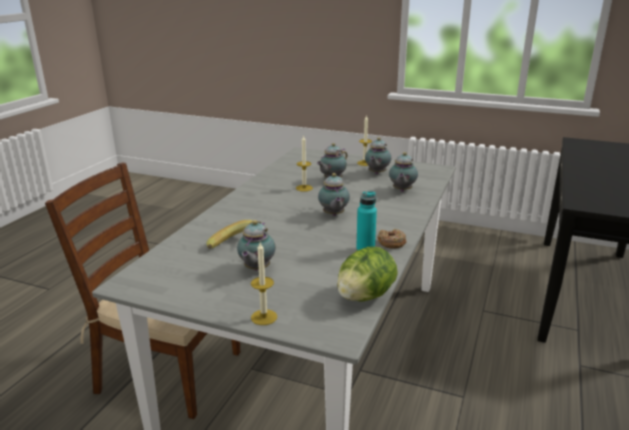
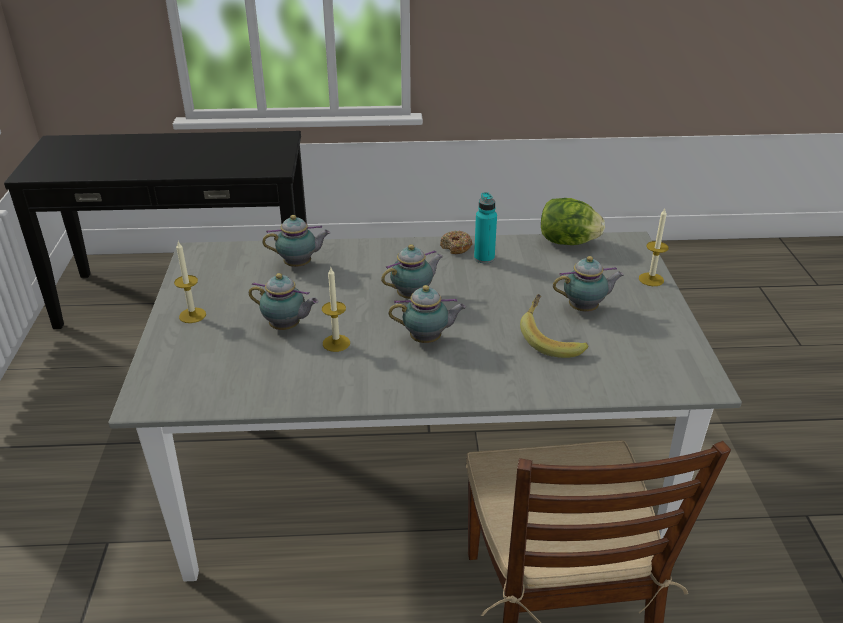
camera: 115 degrees left, 10 degrees up
teapot [365,137,391,174] -> teapot moved to [389,285,466,343]

